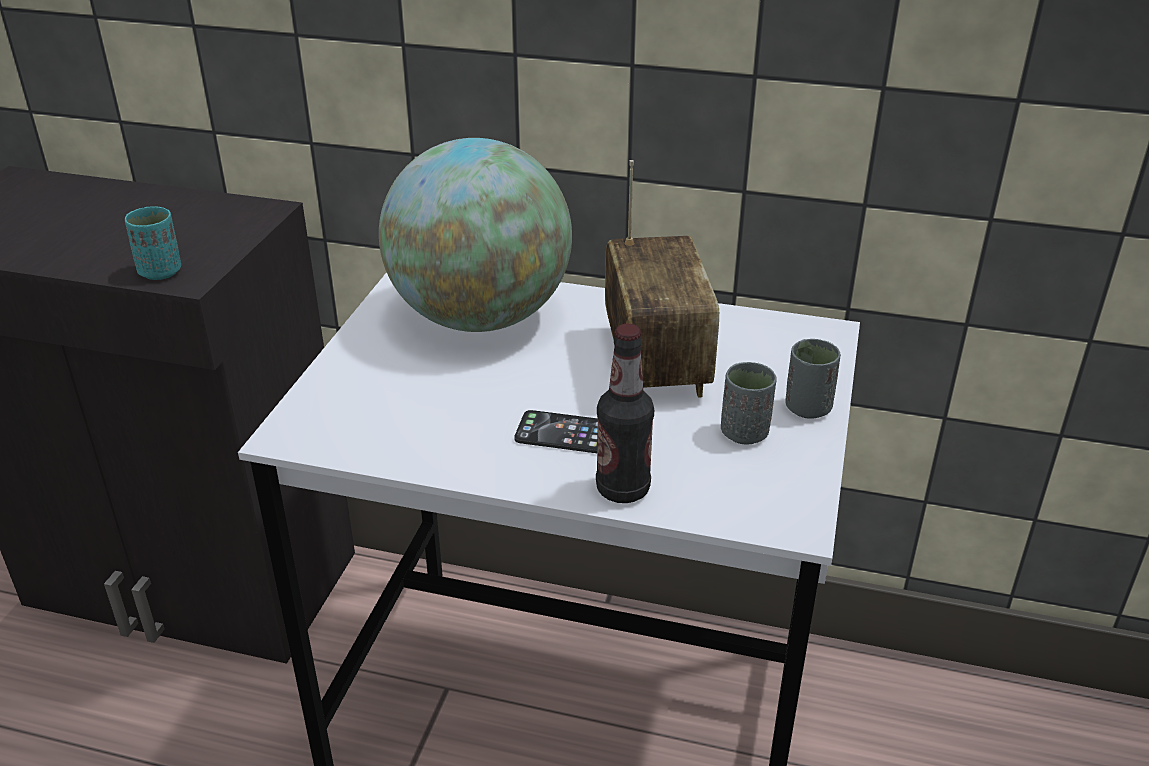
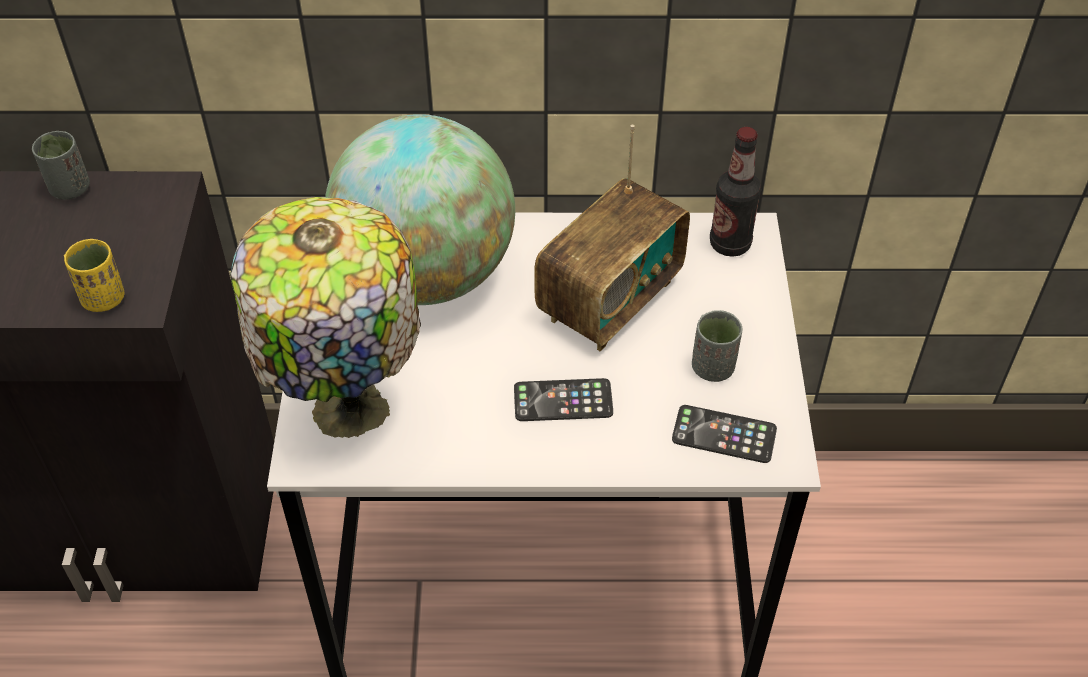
camera: 15 degrees left, 15 degrees up
turquoise cup [125,206,181,280] -> yellow cup [64,239,124,312]
bottle [596,324,654,503] -> bottle moved to [710,127,761,257]
radio [605,160,719,398] -> radio turned 60 degrees clockwise [534,125,690,351]
grey cup [785,339,841,419] -> grey cup moved to [32,131,90,200]
none -> table lamp [230,197,421,438]
none -> phone [672,405,777,463]

